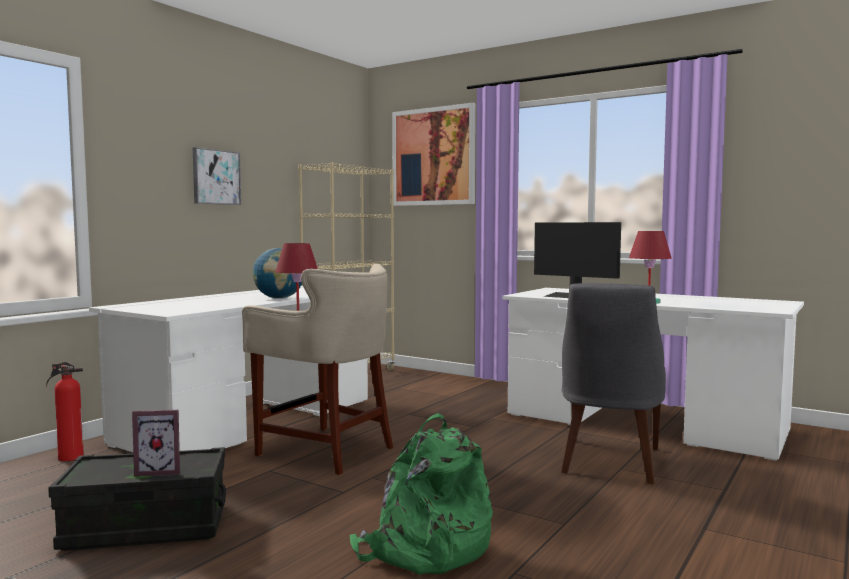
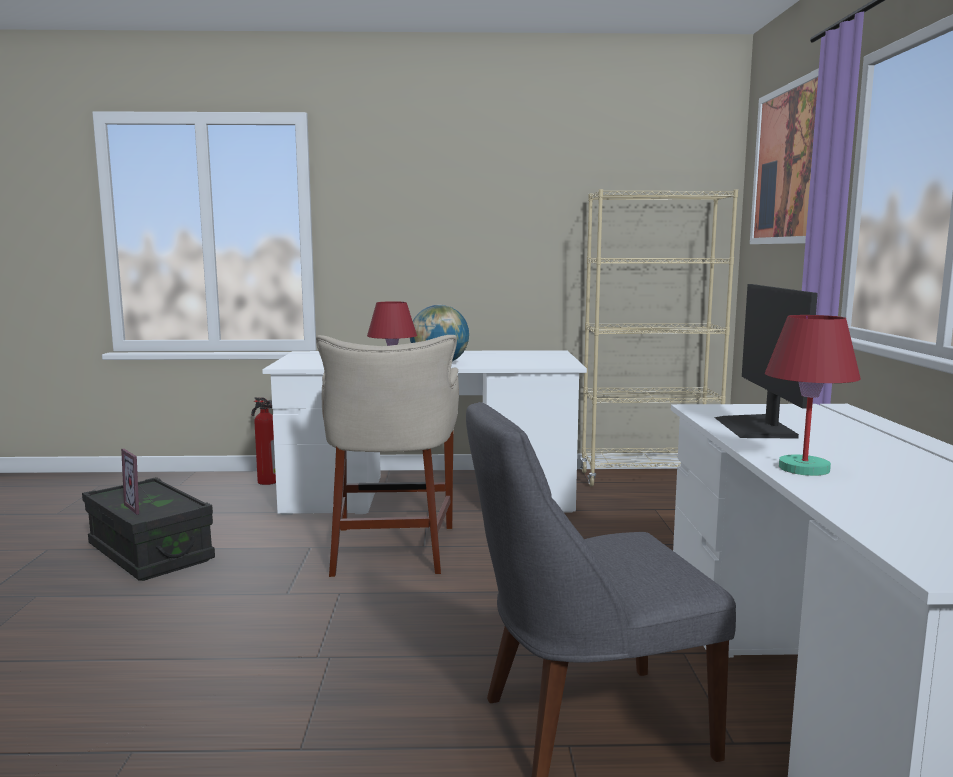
camera: 55 degrees right, 5 degrees up
picture [193,147,241,205] -> none
green backpack [349,413,493,575] -> none

